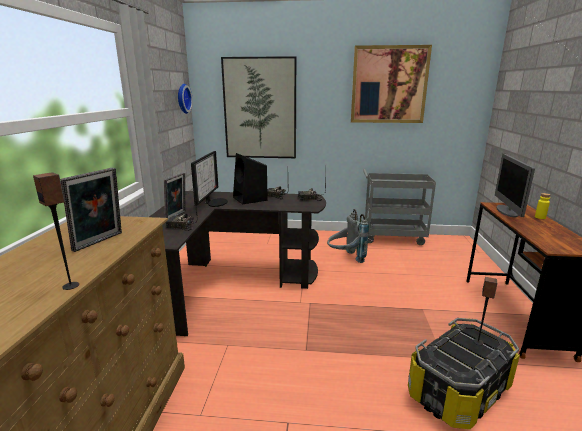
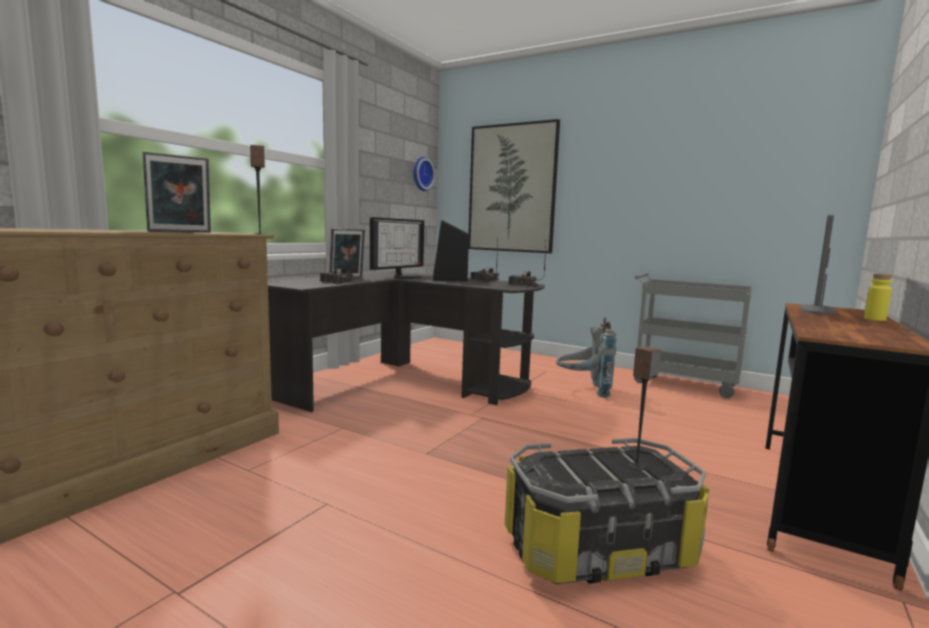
camera: 25 degrees right, 10 degrees down
speaker [33,172,79,290] -> speaker moved to [250,145,265,234]
picture [351,45,432,123] -> none

